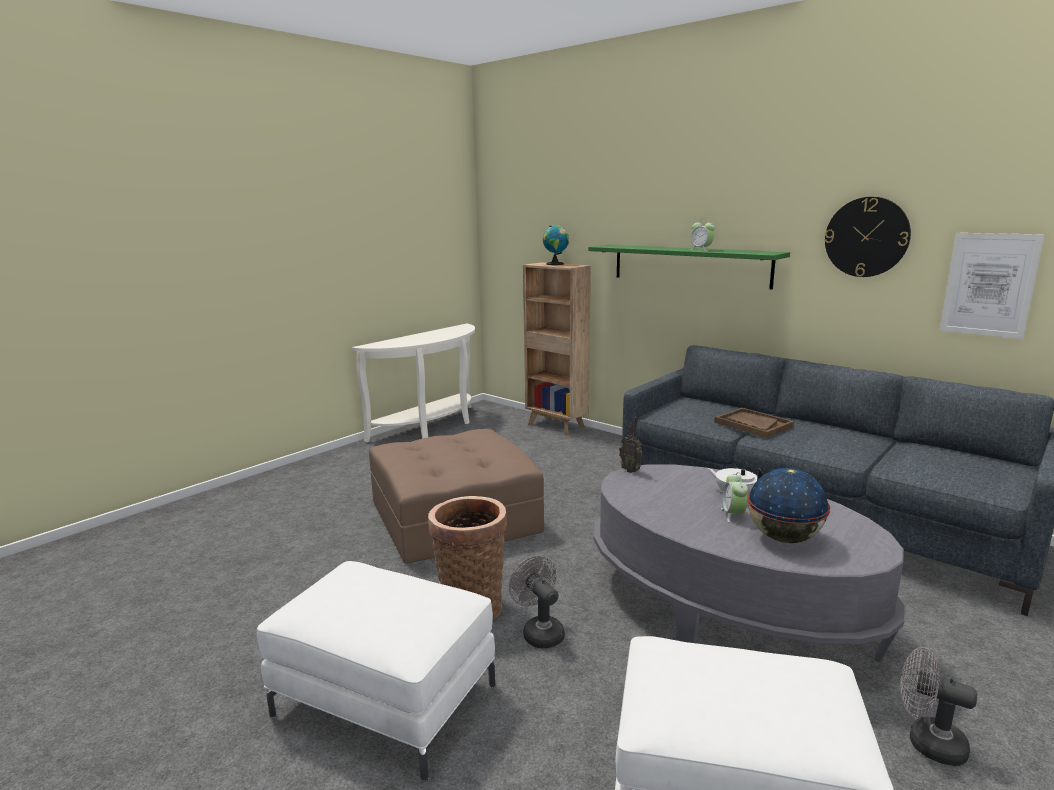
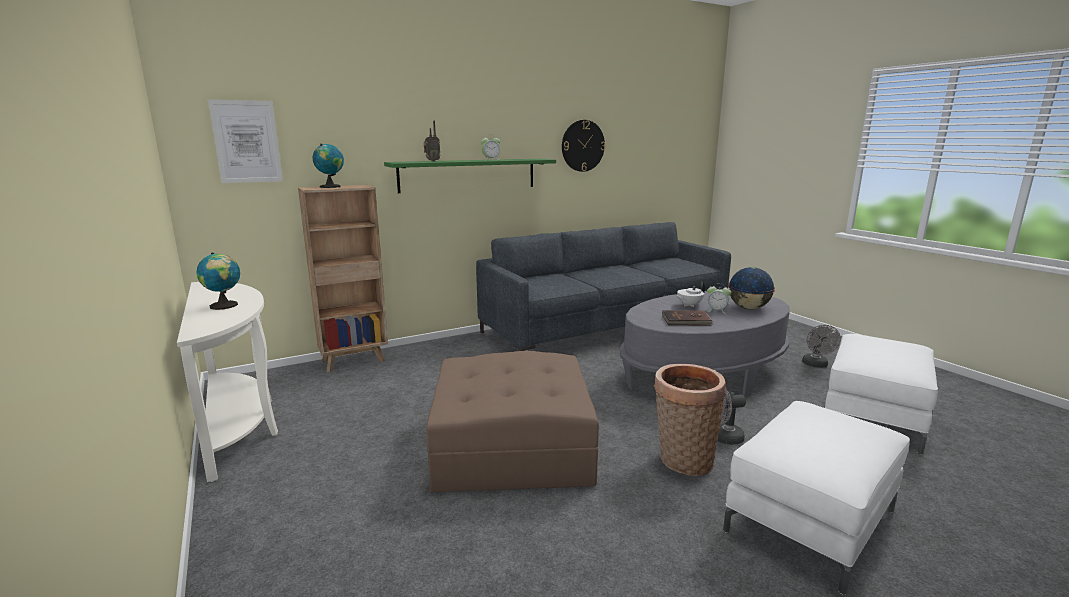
camera: 70 degrees left, 0 degrees up
radio [619,417,642,473] -> radio moved to [424,121,441,162]
brown tray [714,408,794,438] -> none
grey fan [900,647,977,766] -> grey fan turned 45 degrees counterclockwise [802,325,841,368]
picture [940,233,1045,339] -> picture moved to [208,99,283,183]
none -> globe [196,253,240,310]
none -> brown book [662,310,714,326]

